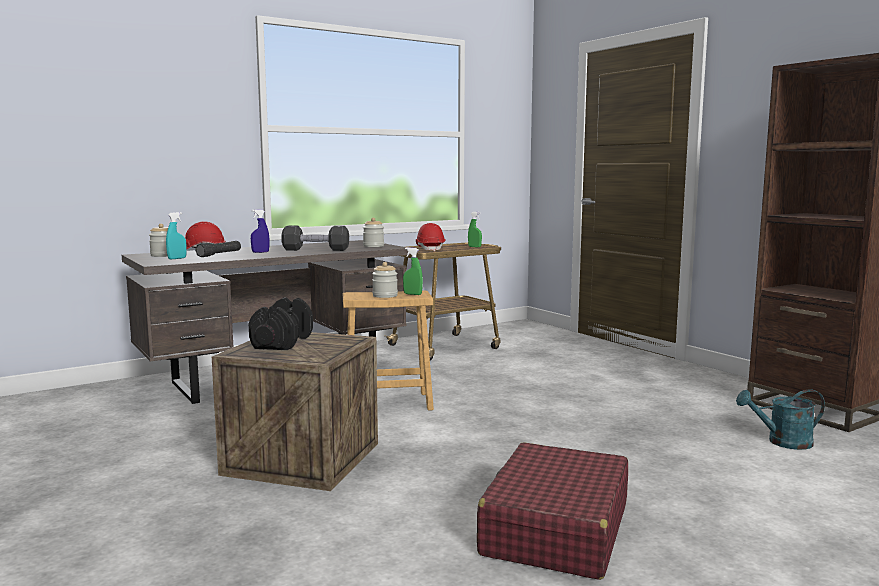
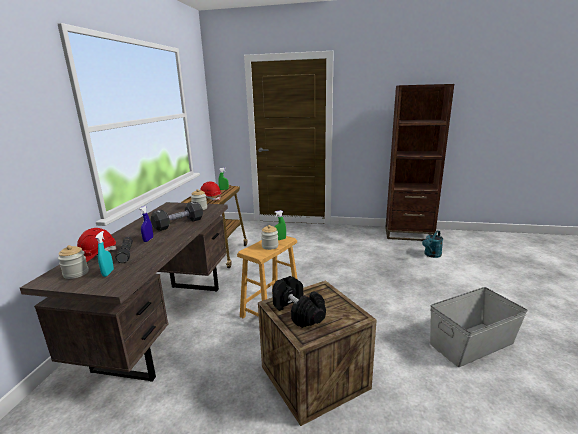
camera: 45 degrees left, 10 degrees up
red suitcase [477,442,628,580] -> grey storage box [430,287,528,367]

